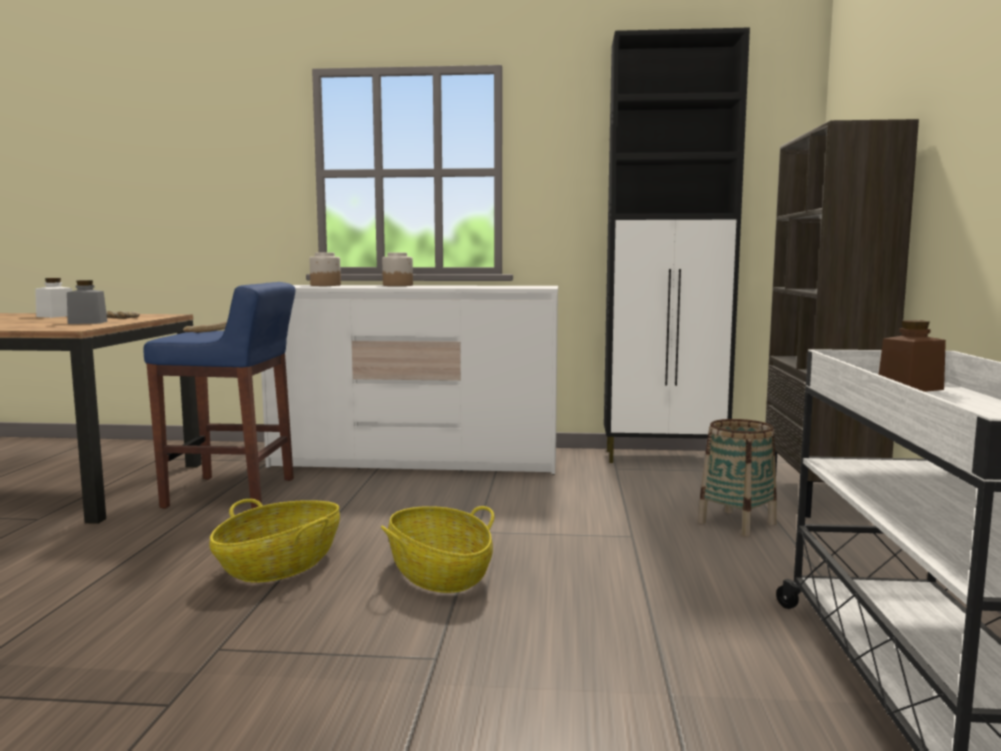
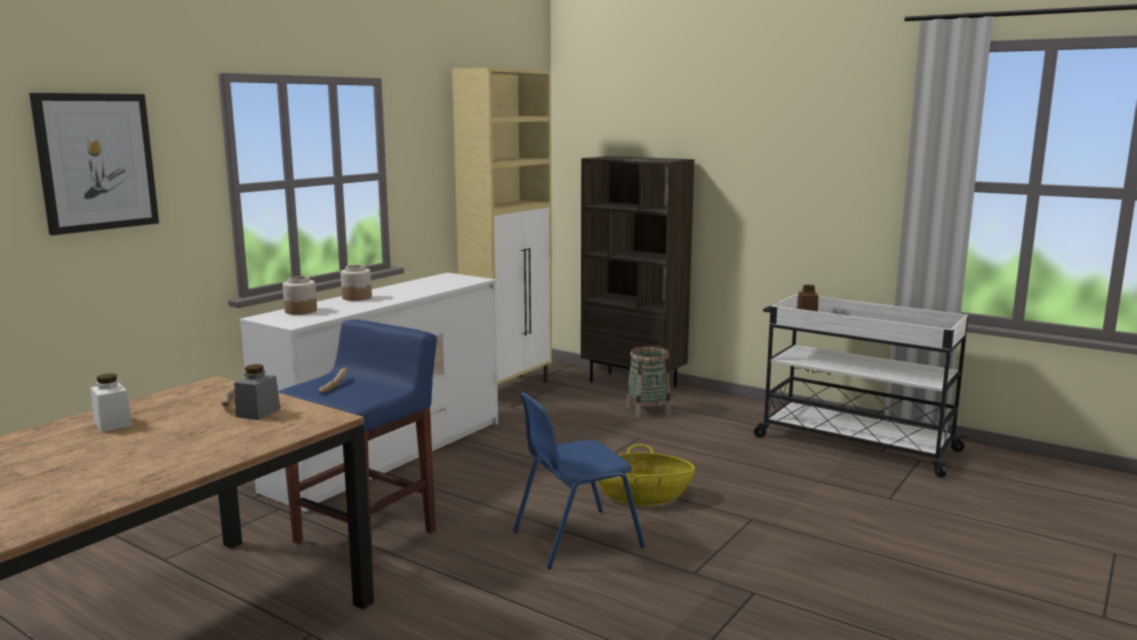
camera: 60 degrees left, 5 degrees up
basket [209,499,340,582] -> blue chair [513,392,645,569]
black cabinet [604,27,750,463] -> beige cabinet [452,67,552,384]
none -> picture [29,93,159,235]

